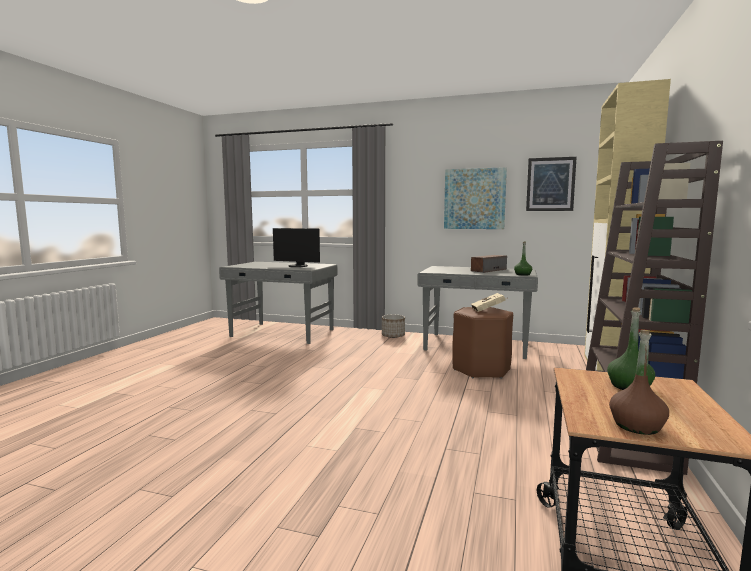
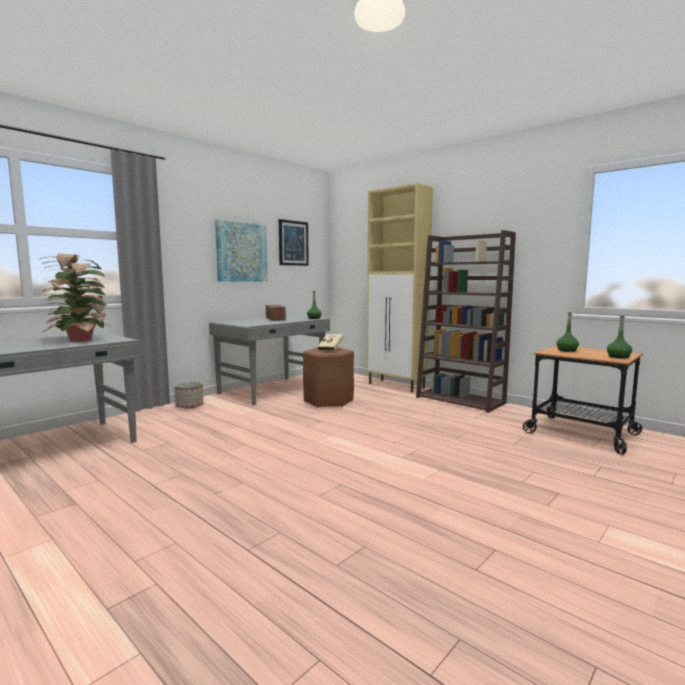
camera: 65 degrees left, 0 degrees up
monitor [273,228,320,267] -> potted plant [40,254,112,342]
brown bottle [609,330,669,435] -> green bottle [607,315,632,359]

